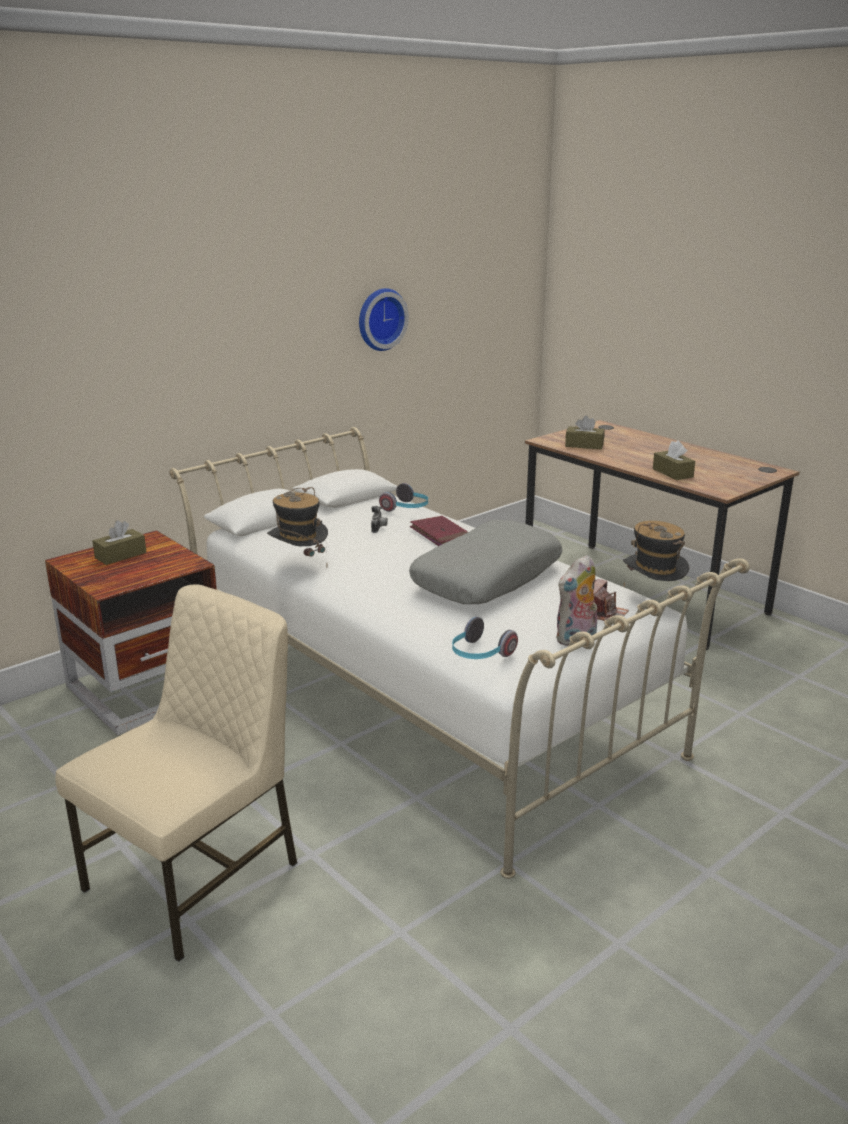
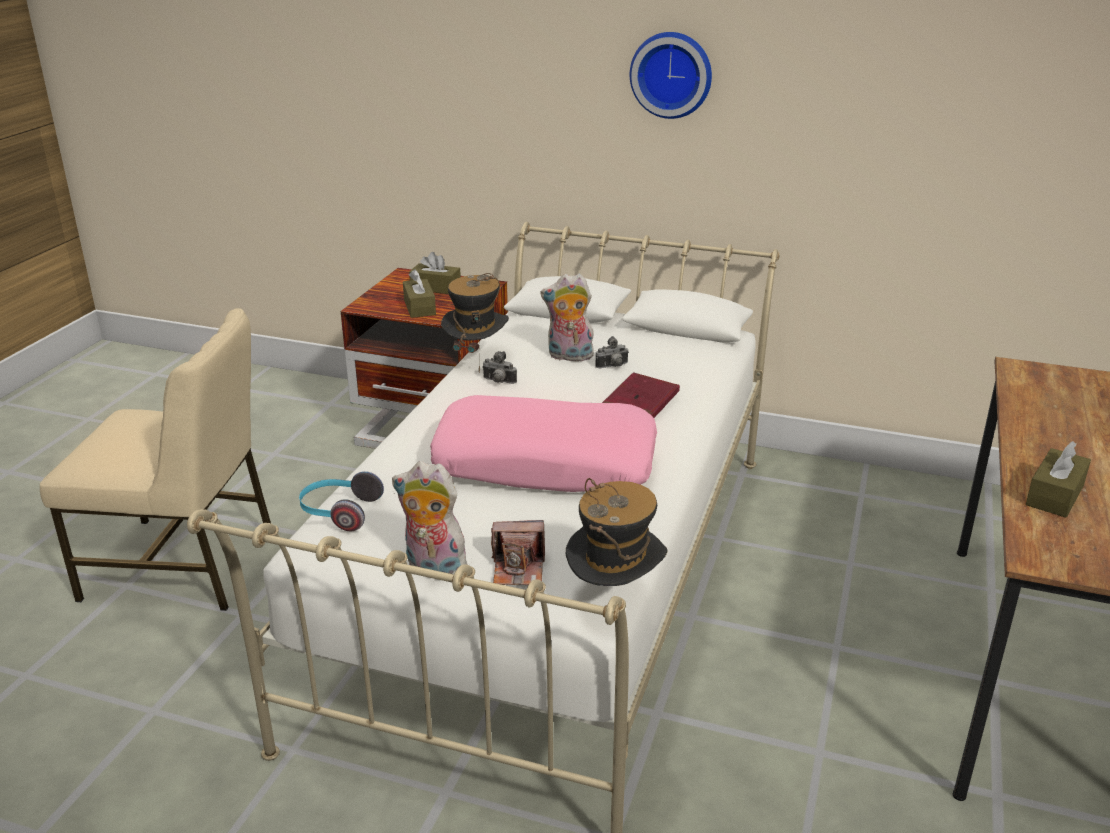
camera: 60 degrees right, 5 degrees up
wall clock [359,288,409,351] -> wall clock moved to [630,32,712,119]
headphones [379,483,428,512] -> none
grey pillow [409,520,562,604] -> pink pillow [430,395,657,492]
brown tissue box [565,415,605,449] -> brown tissue box moved to [403,269,436,318]
none -> camera [482,351,517,384]
none -> plush toy [540,274,594,361]

